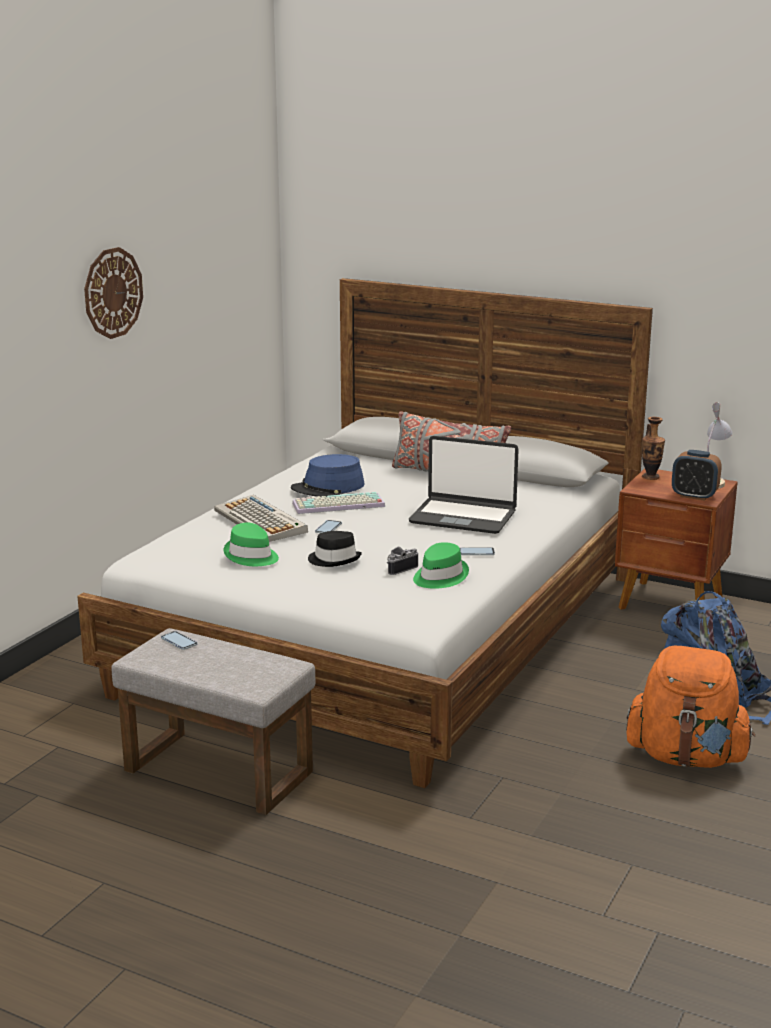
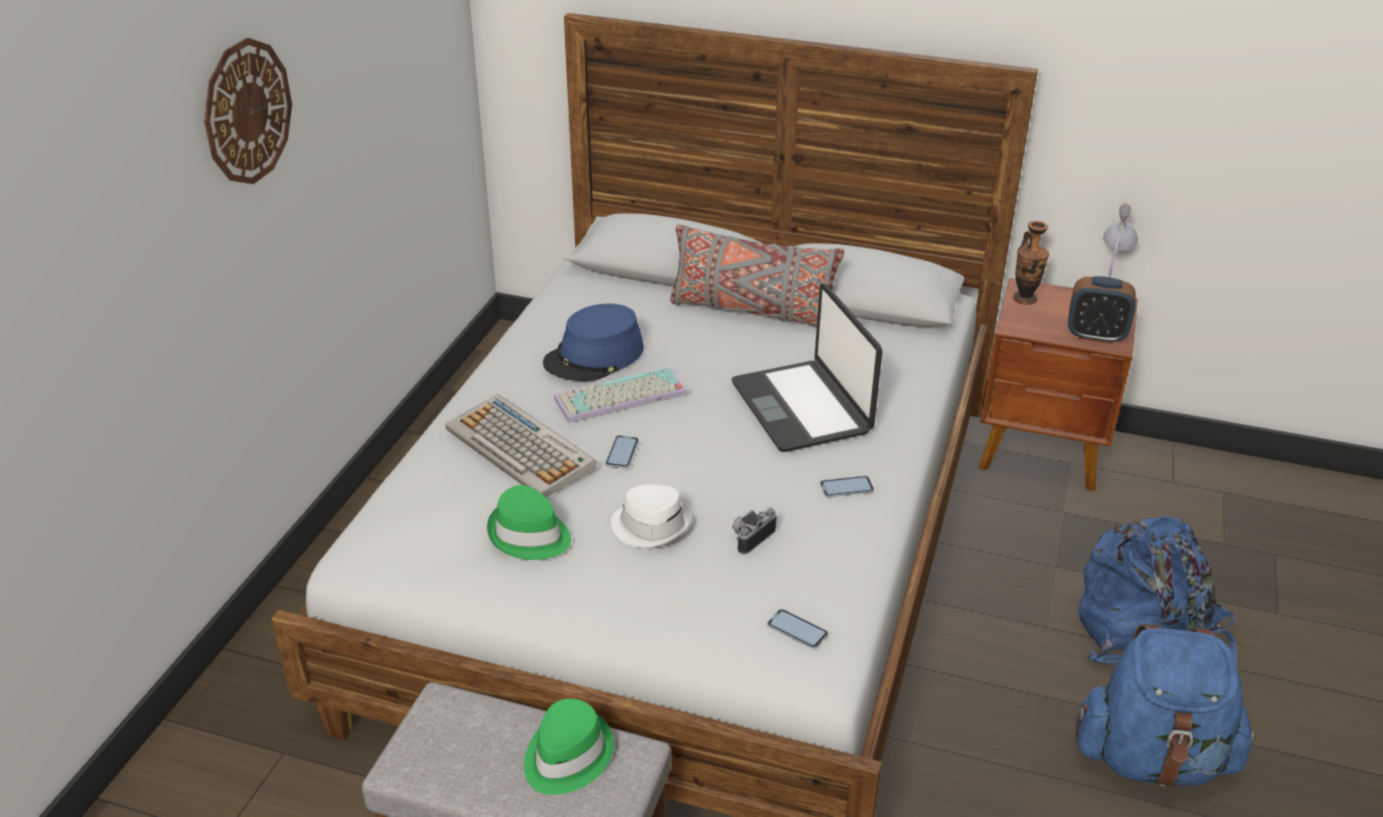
camera: 10 degrees left, 15 degrees up
phone [161,631,198,650] -> phone moved to [767,609,828,649]
black hat [308,531,362,567] -> white hat [611,484,692,548]
laptop [409,436,519,534] -> laptop turned 60 degrees clockwise [732,283,882,452]
green hat [413,542,469,588] -> green hat moved to [524,699,614,795]
orange backpack [626,646,755,768] -> blue backpack [1075,624,1256,786]

